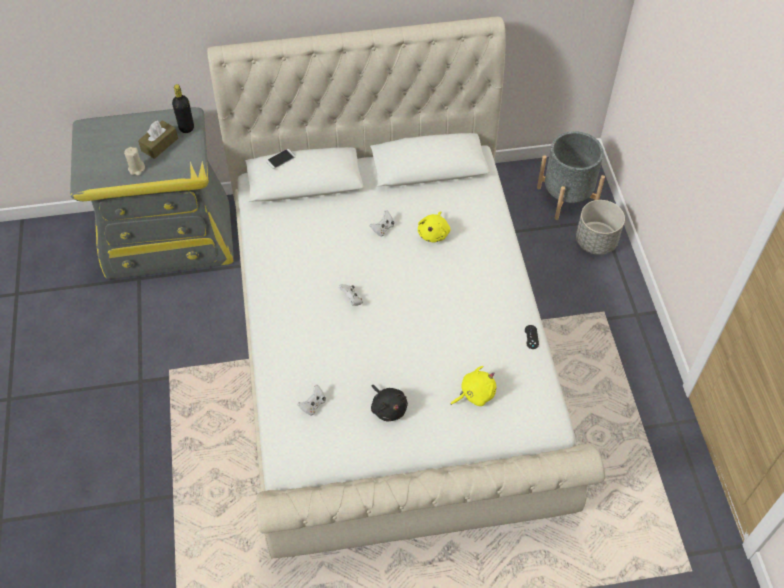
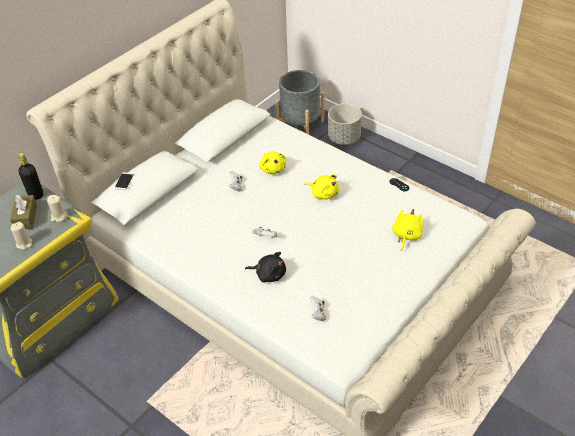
camera: 40 degrees left, 10 degrees down
black plush toy [371,385,408,422] -> black plush toy moved to [245,252,286,283]
none -> beige candle [47,195,67,222]
none -> yellow plush toy [304,174,339,200]

